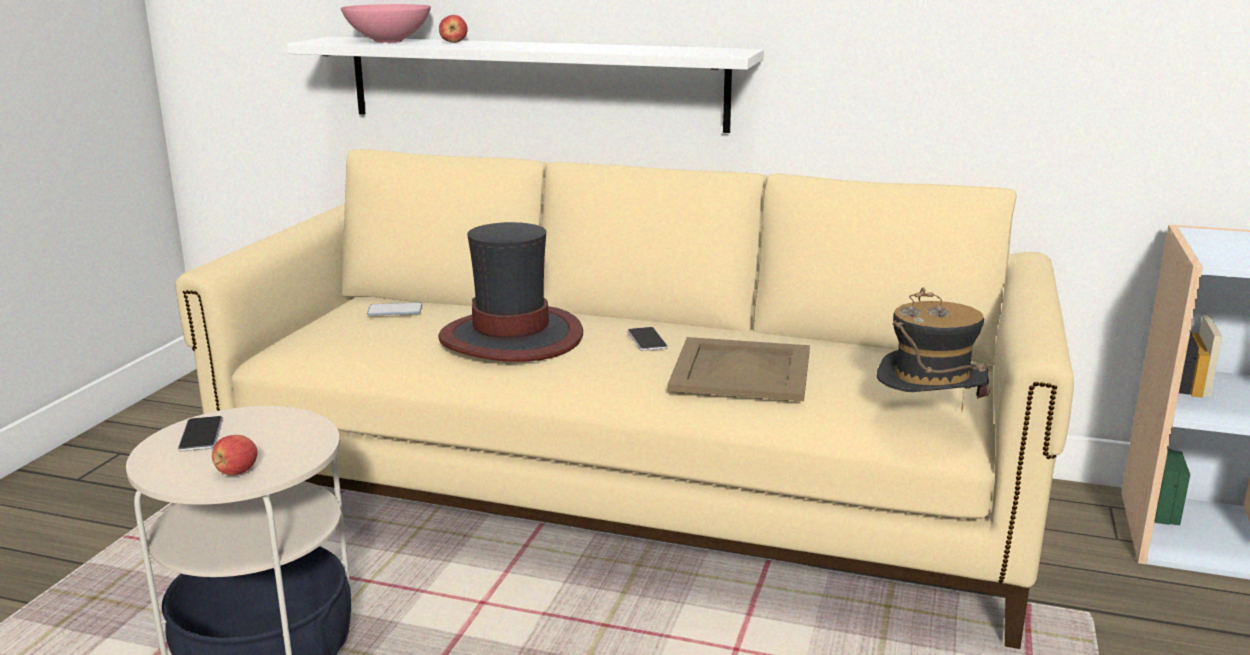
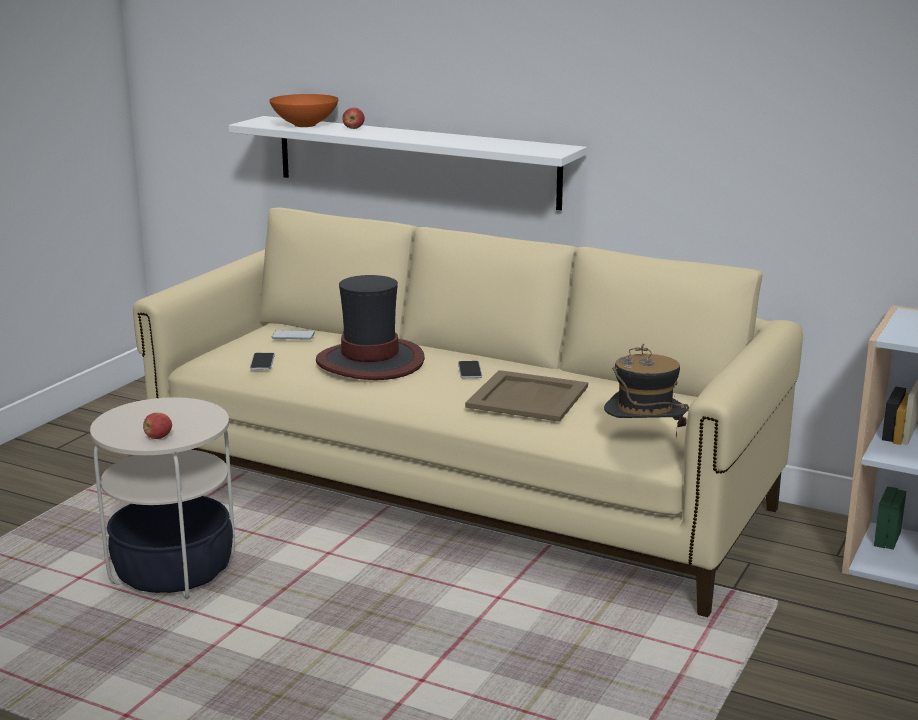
camera: 10 degrees right, 0 degrees up
phone [178,416,223,451] -> phone moved to [250,353,275,370]
pink bowl [341,4,431,43] -> orange bowl [269,94,339,127]

